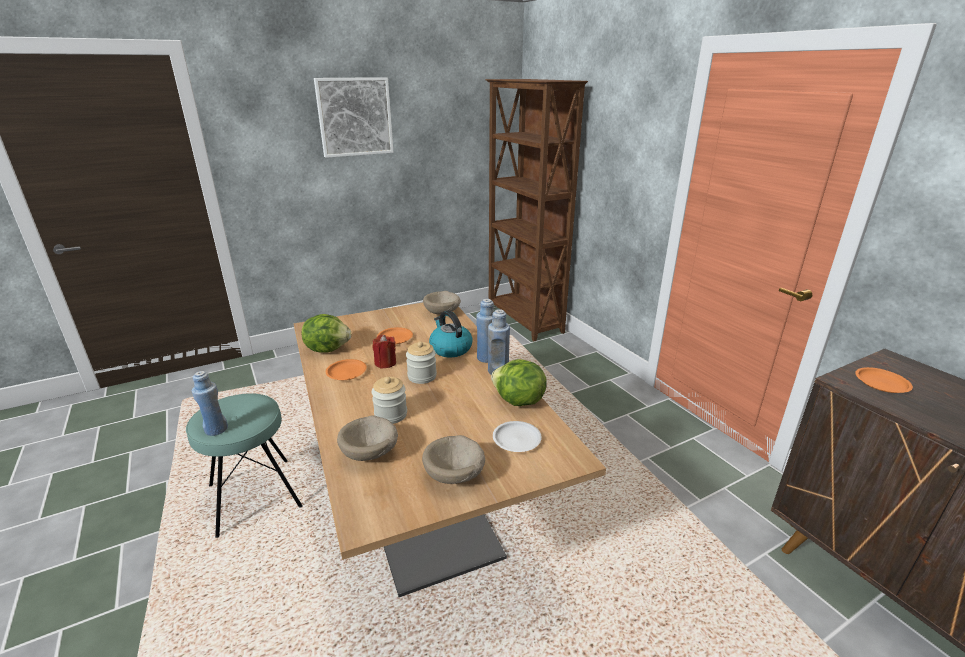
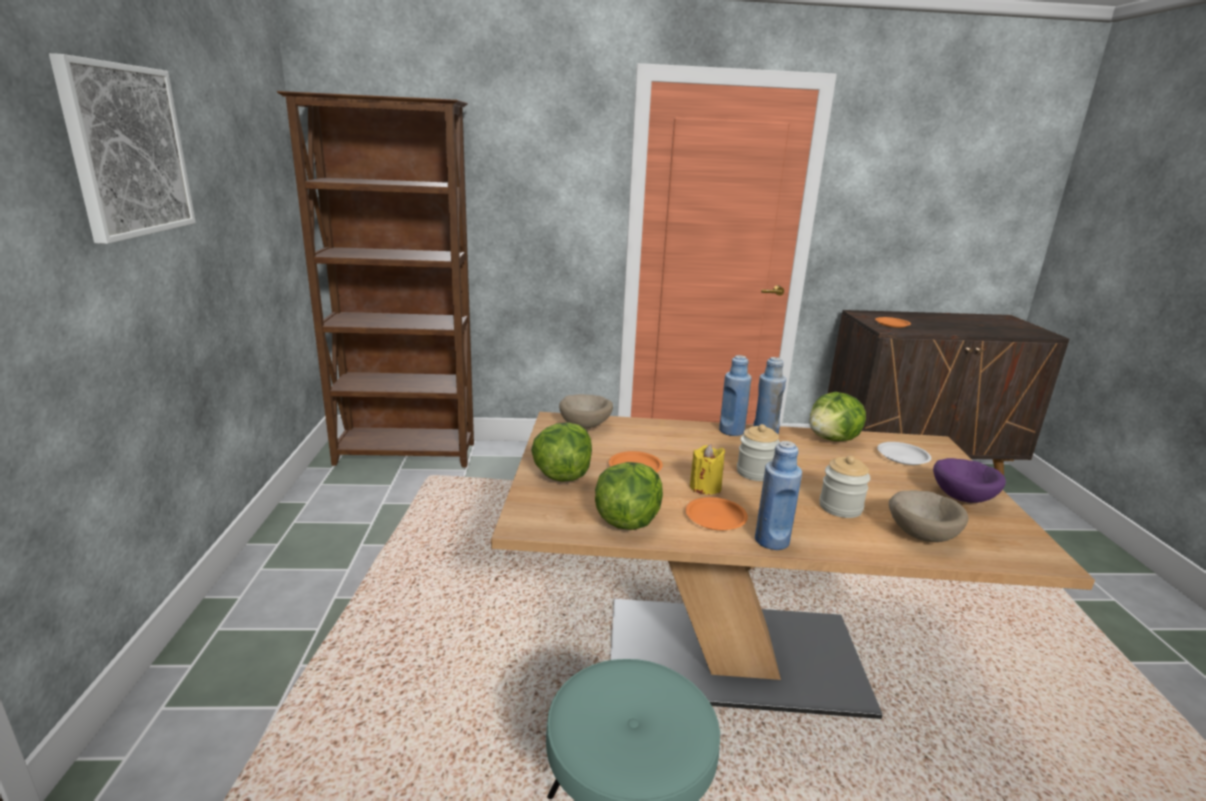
camera: 65 degrees left, 5 degrees down
blue bottle [192,371,228,436] -> blue bottle moved to [755,441,802,550]
red candle [373,335,396,368] -> yellow candle [690,444,725,495]
beige bowl [422,435,485,484] -> purple bowl [933,458,1006,503]
kettle [429,310,473,357] -> none
none -> lettuce [531,422,592,482]

